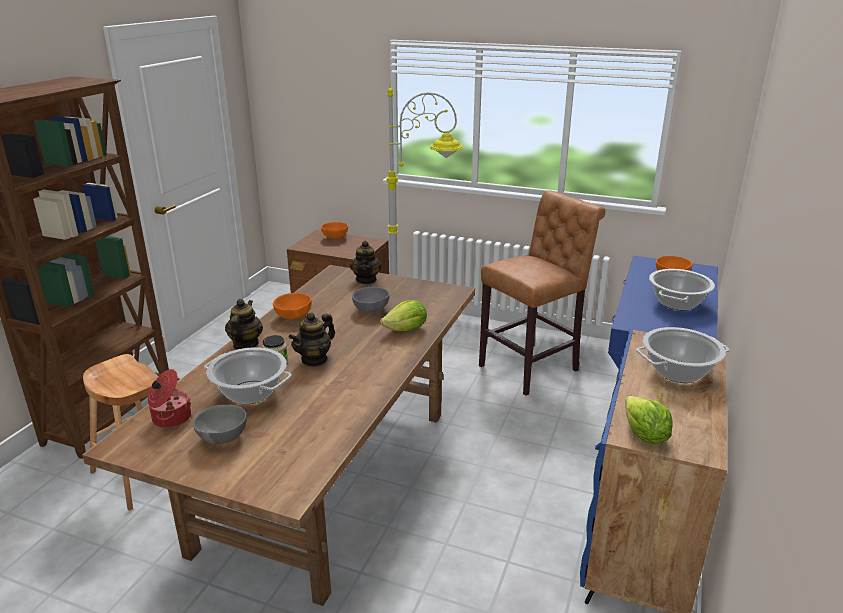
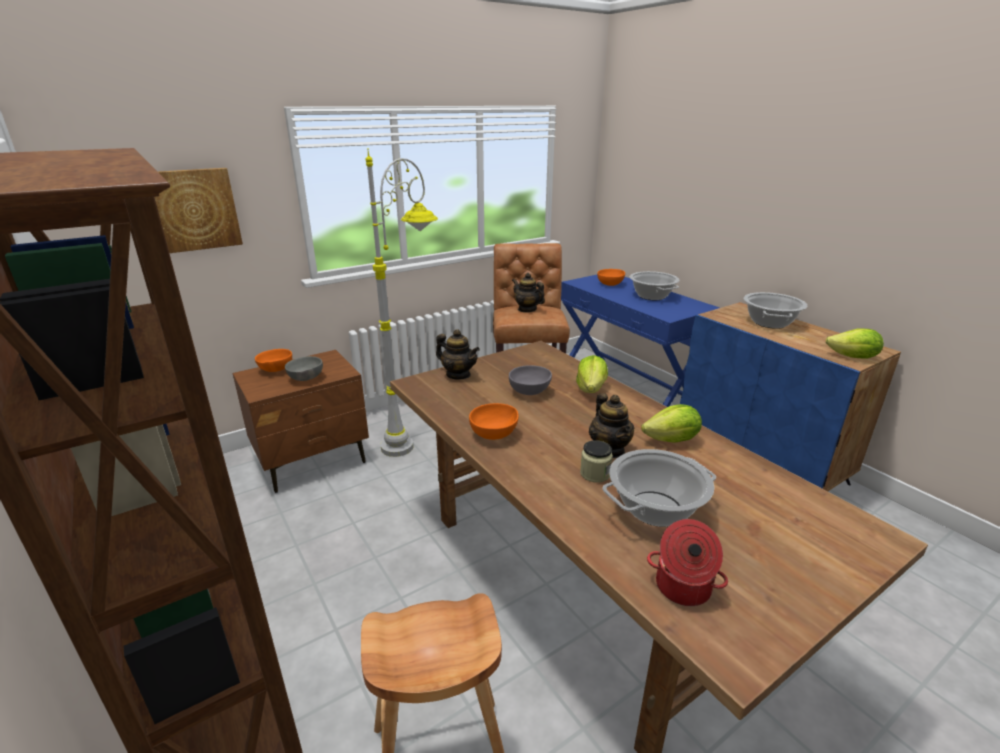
camera: 55 degrees left, 0 degrees up
grey bowl [193,405,247,444] -> grey bowl moved to [285,356,323,381]
teapot [225,299,263,350] -> teapot moved to [512,273,545,313]
none -> picture [155,168,243,253]
none -> lettuce [641,404,702,443]

